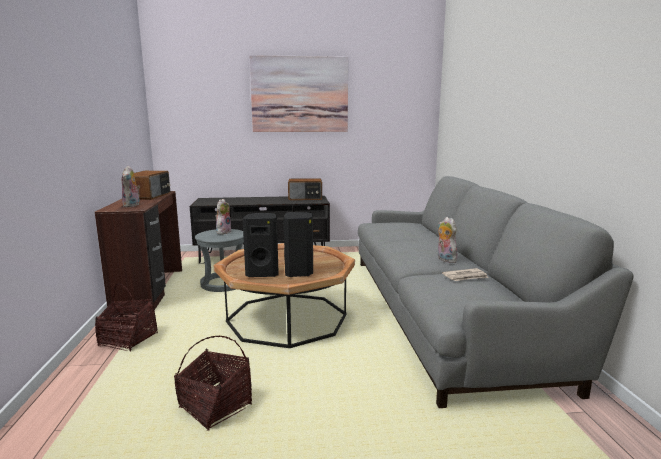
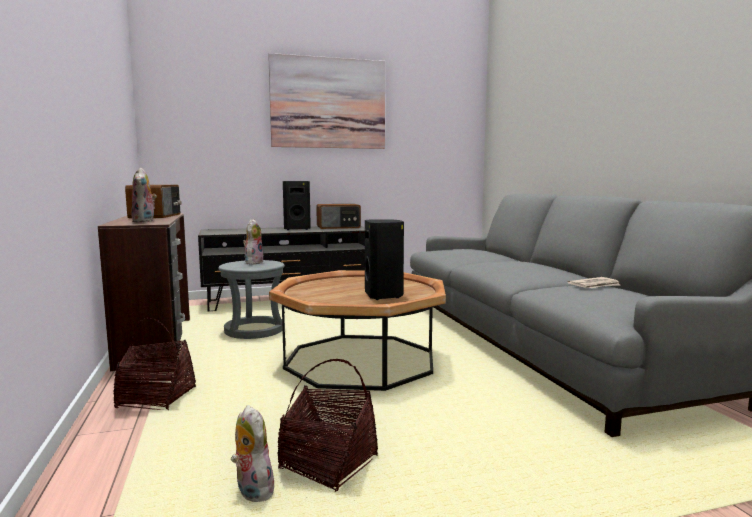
camera: 10 degrees left, 5 degrees down
black speaker [243,213,279,277] -> black speaker moved to [283,181,311,230]
plush toy [438,217,457,263] -> plush toy moved to [231,405,274,502]

